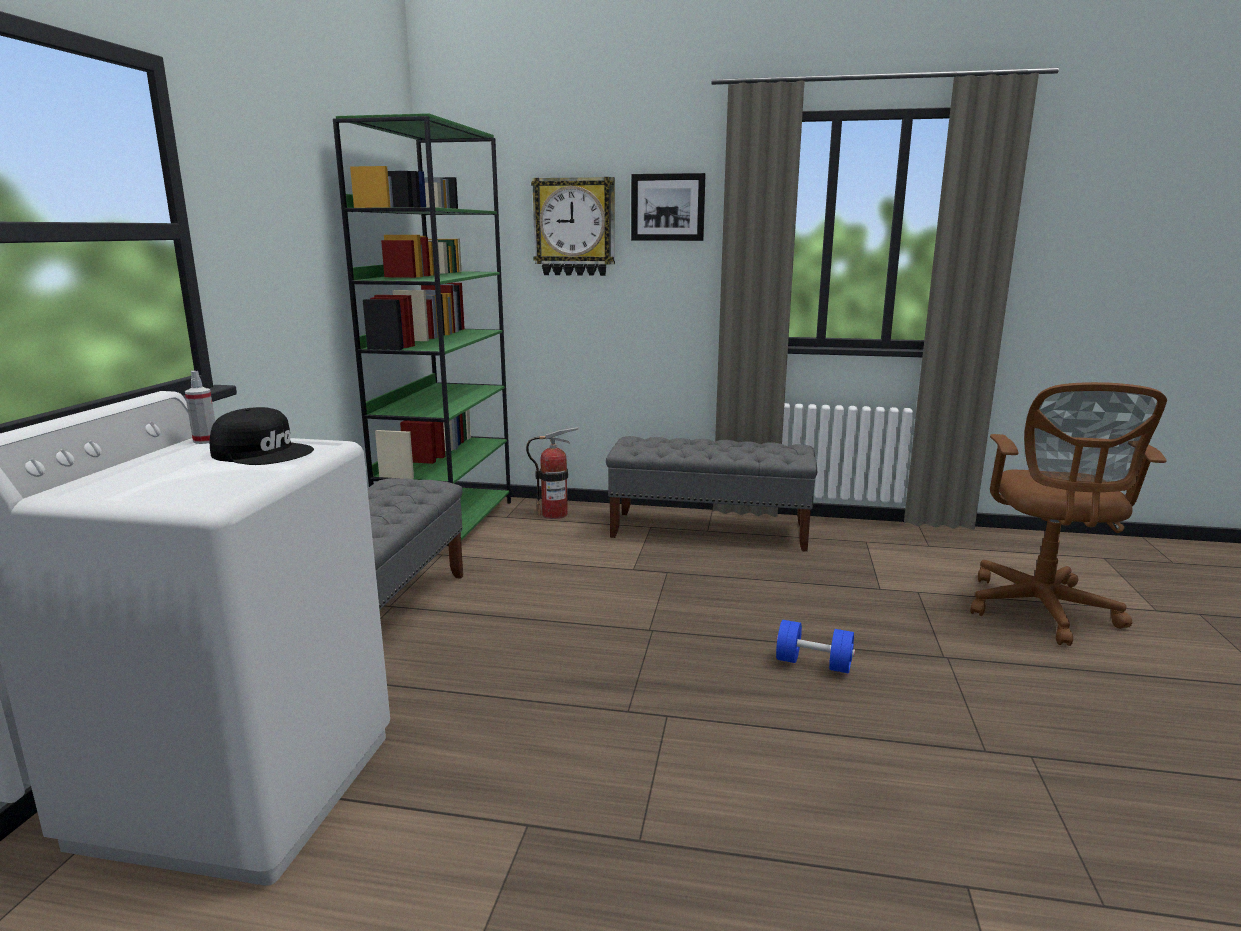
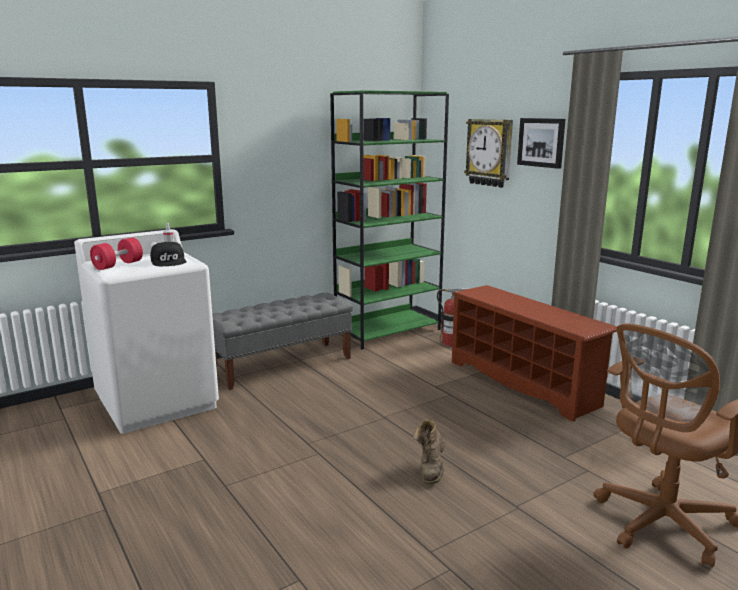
camera: 45 degrees right, 0 degrees up
grey bench [606,436,817,552] -> brown shoe rack [452,285,617,422]
blue dumbbell [776,620,855,674] -> brown boot [413,419,445,484]
none -> red dumbbell [90,238,143,270]

